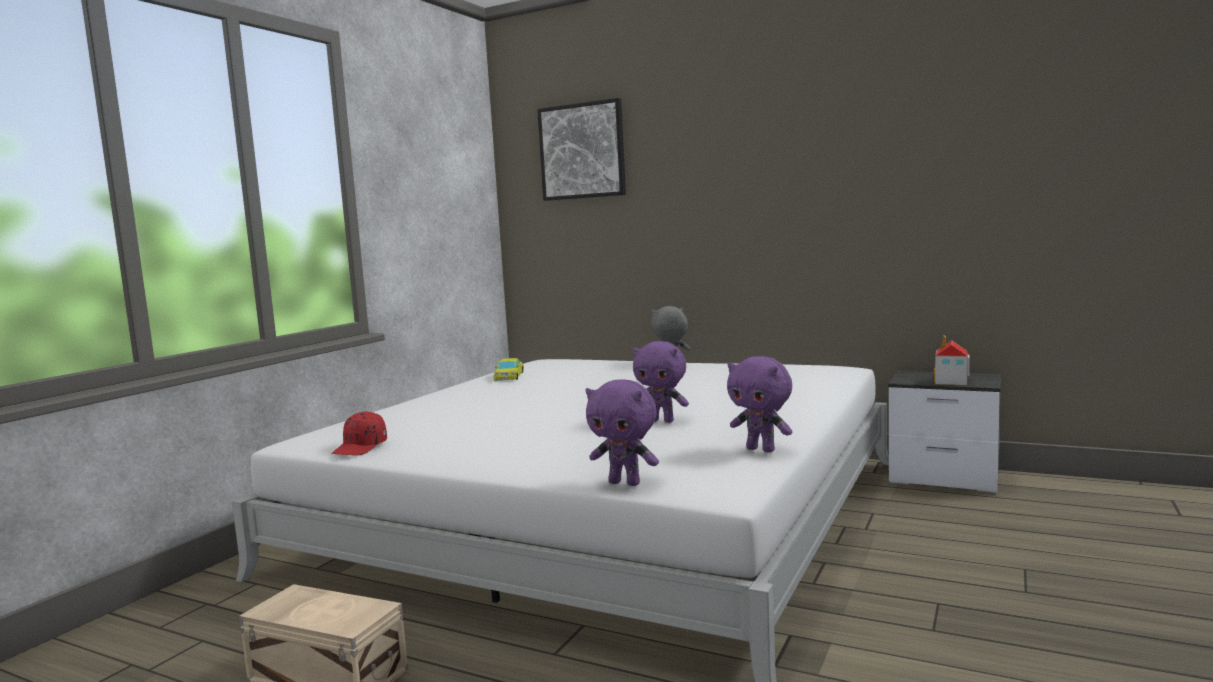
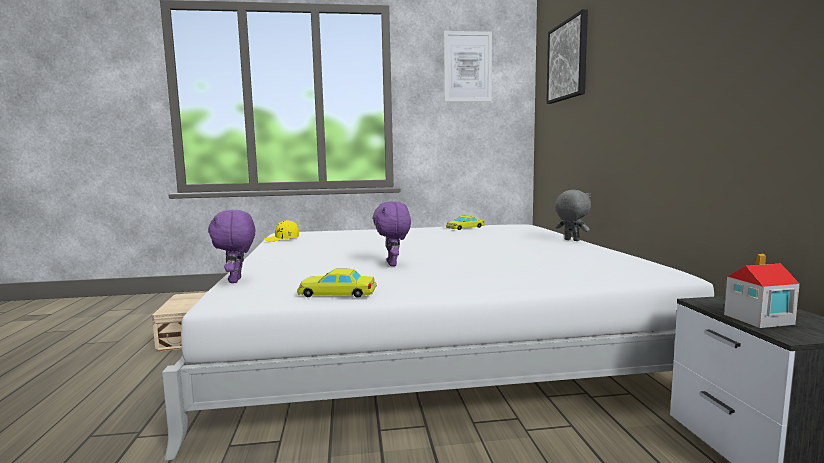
camera: 55 degrees right, 0 degrees up
red cap [331,411,387,455] -> yellow cap [264,220,299,242]
purple plush toy [727,356,792,452] -> yellow toy car [297,269,376,298]
none -> picture [444,31,492,102]

